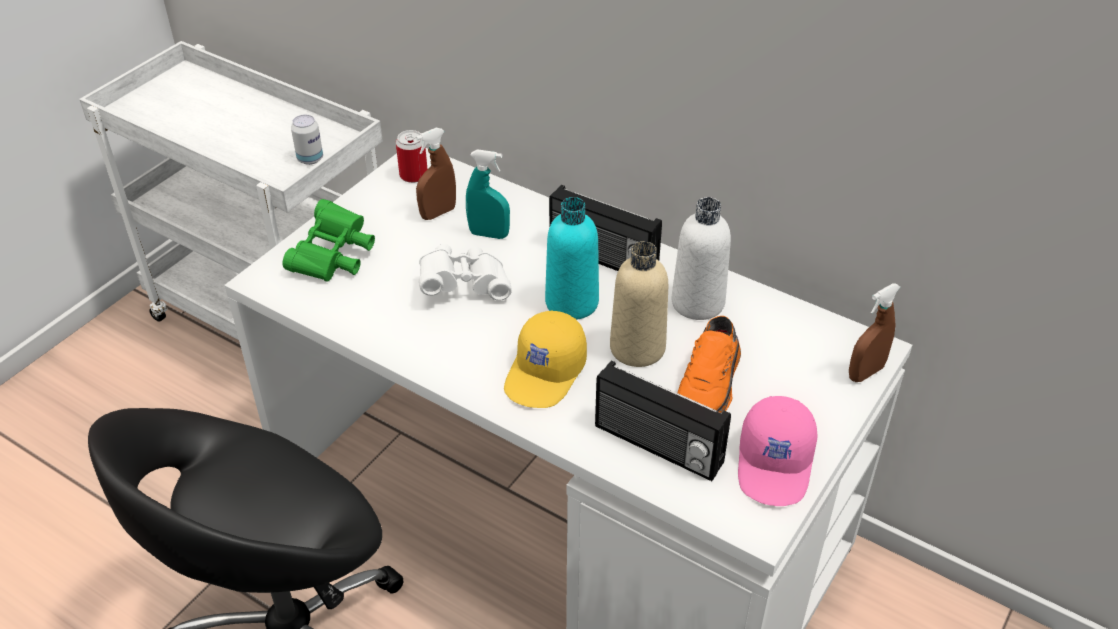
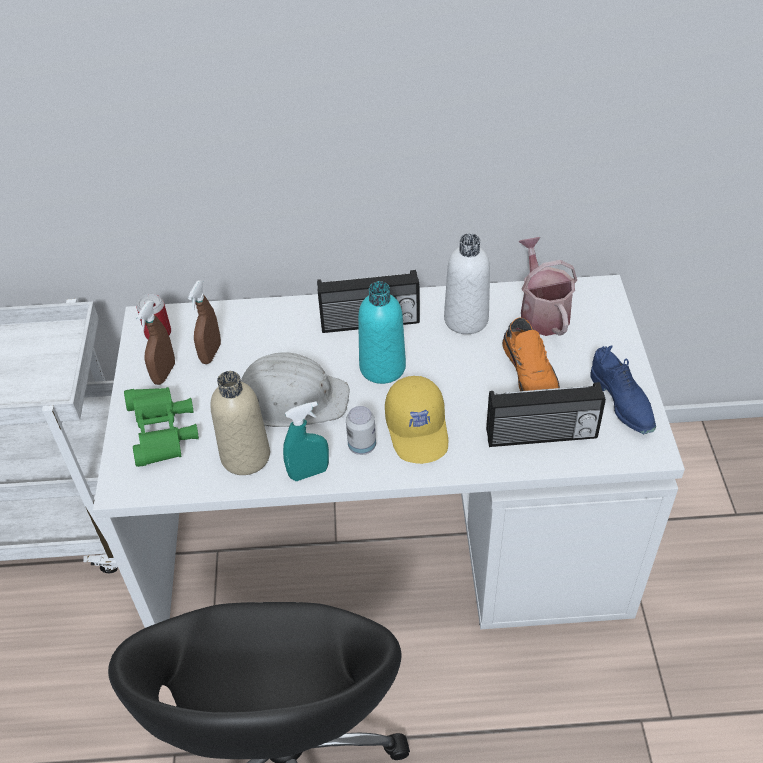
camera: 35 degrees left, 5 degrees up
can [291,115,323,165] -> can moved to [346,406,376,455]
white binoculars [419,244,512,301] -> white hard hat [241,353,350,427]
turquoise spray bottle [466,149,510,239] -> turquoise spray bottle moved to [283,401,329,481]
beige bottle [610,241,668,367] -> beige bottle moved to [210,371,270,475]
pink cap [738,396,817,506] -> blue shoe [590,345,656,434]
brown spray bottle [849,283,900,382] -> brown spray bottle moved to [136,300,175,385]
none -> watering can [519,237,577,336]

